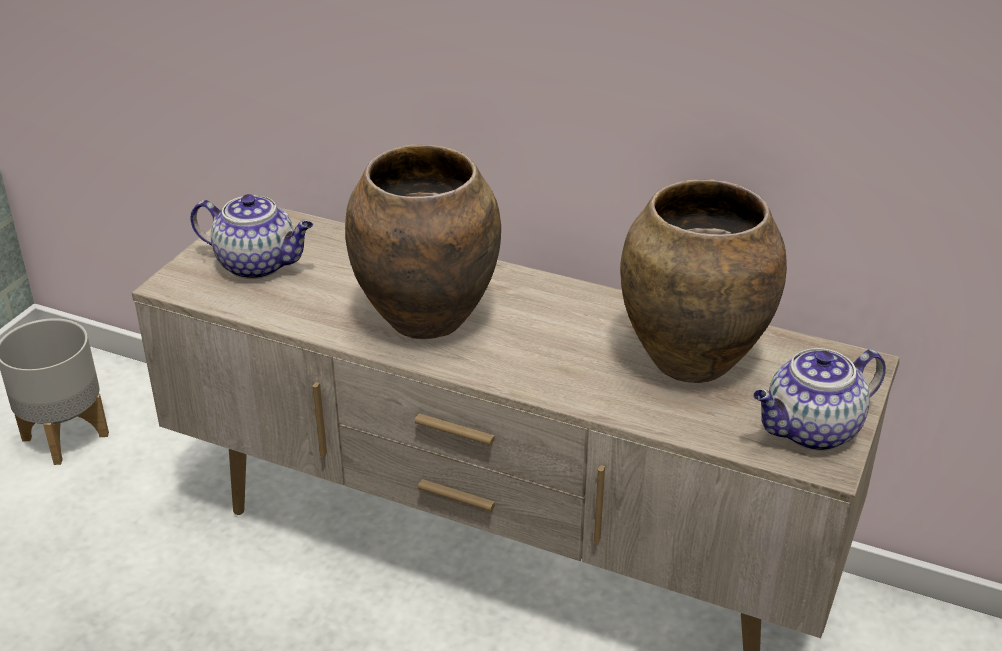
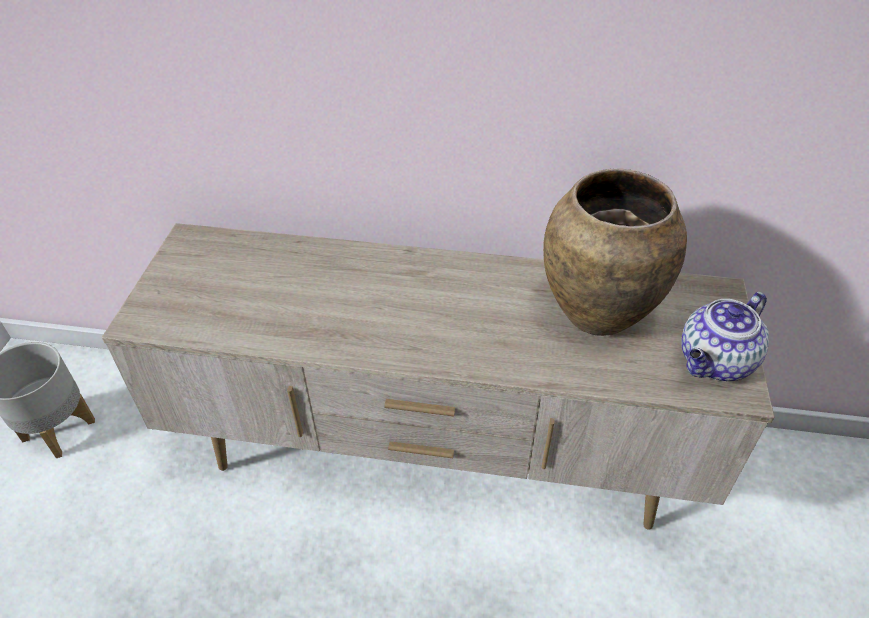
camera: 15 degrees left, 10 degrees up
teapot [190,194,313,279] -> none
brown vase [345,144,501,339] -> none

